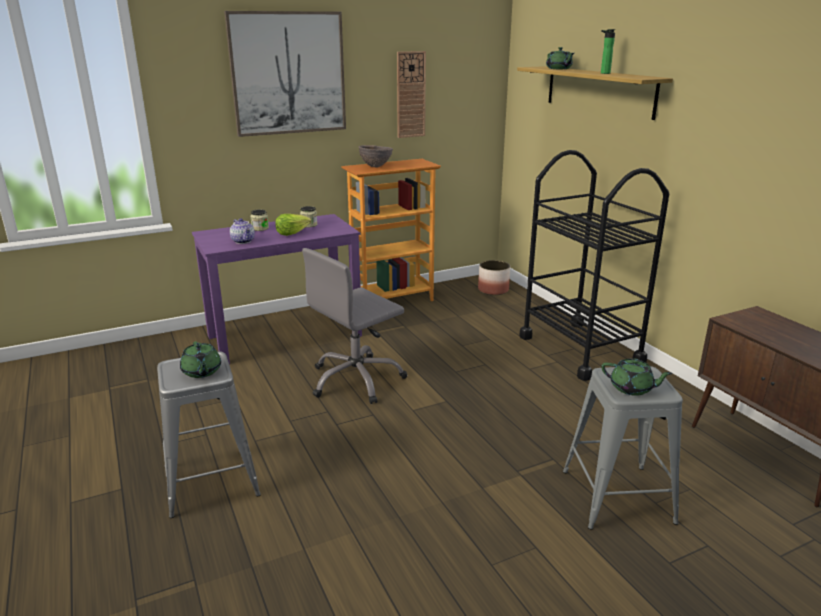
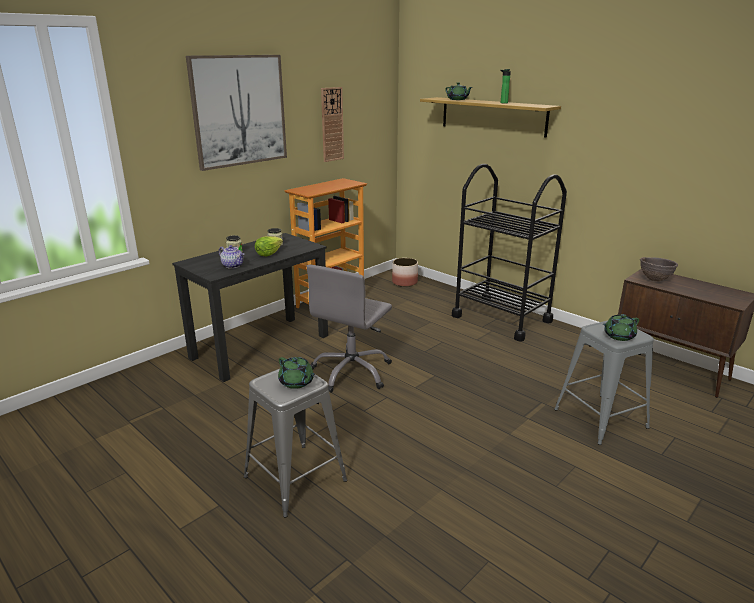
camera: 20 degrees left, 0 degrees up
purple desk [192,214,362,364] -> black desk [172,233,328,382]
brown bowl [359,145,393,168] -> brown bowl moved to [640,257,678,282]
green teapot [601,359,673,396] -> green teapot turned 150 degrees clockwise [603,314,639,341]

